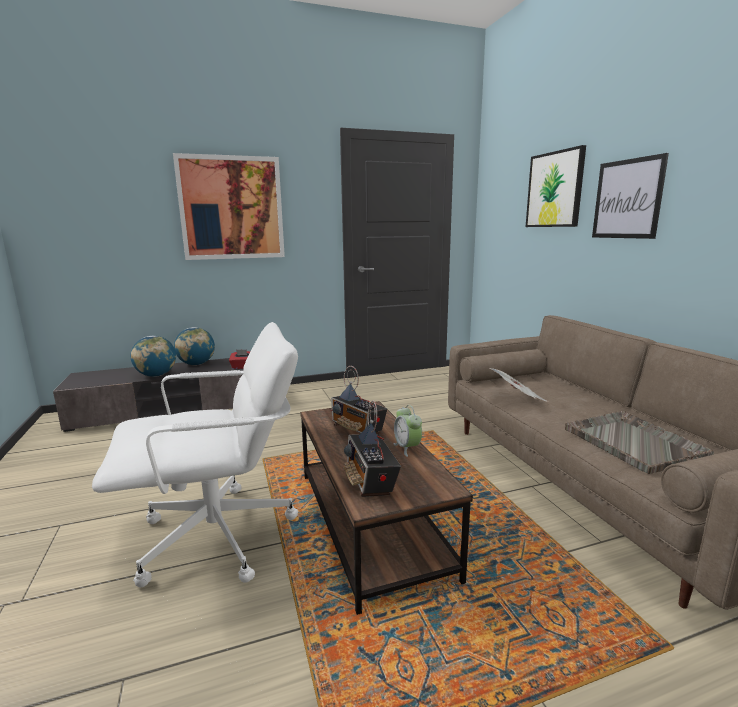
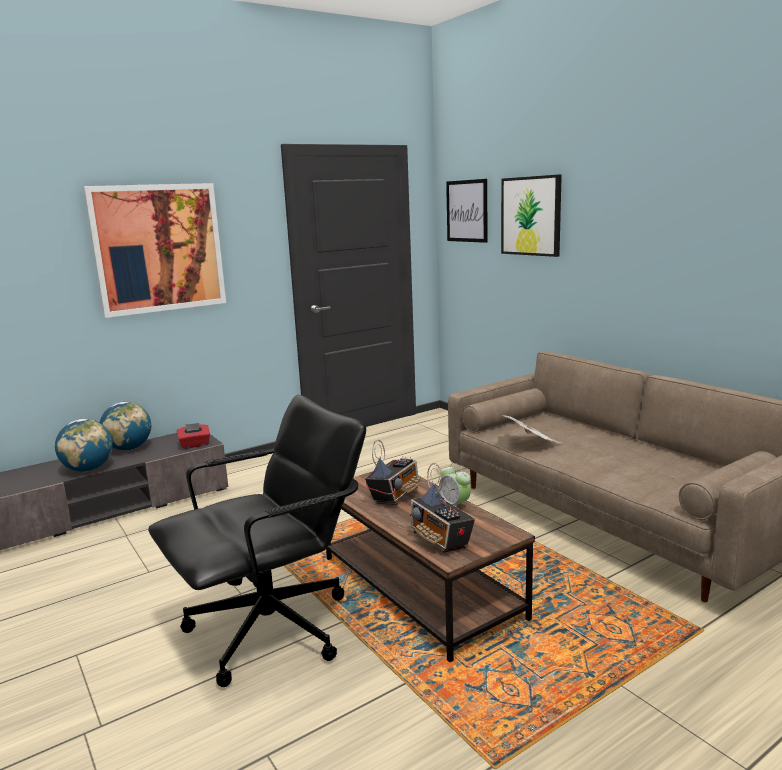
camera: 15 degrees left, 0 degrees up
white office chair [92,322,298,587] -> black office chair [148,395,366,687]
radio [330,366,387,434] -> radio turned 90 degrees counterclockwise [365,440,421,505]
grey tray [565,411,714,474] -> none
picture [592,153,669,239] -> picture moved to [446,179,487,243]

